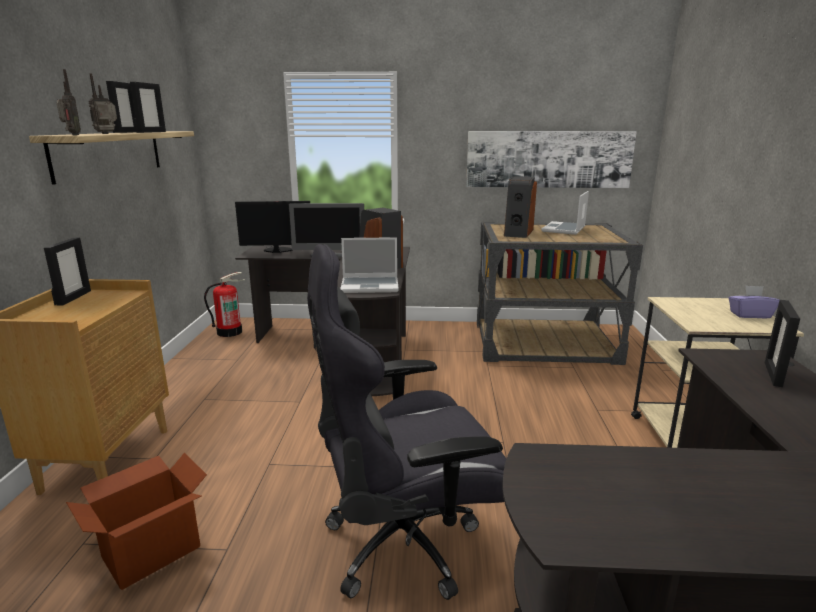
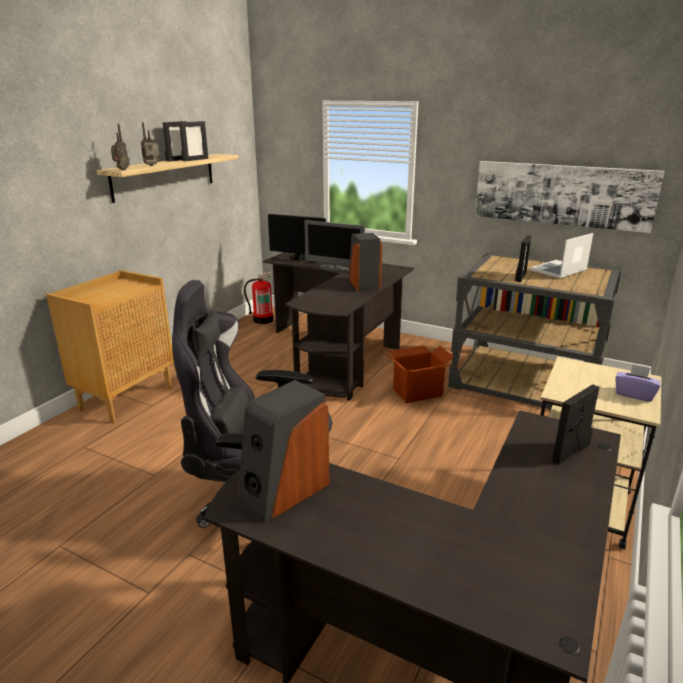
camera: 25 degrees right, 5 degrees up
picture frame [44,238,91,306] -> picture frame moved to [515,235,532,282]
cardboard box [66,453,207,590] -> cardboard box moved to [387,345,454,403]
laptop [340,237,399,293] -> none
speaker [504,176,537,238] -> speaker moved to [237,380,330,523]

